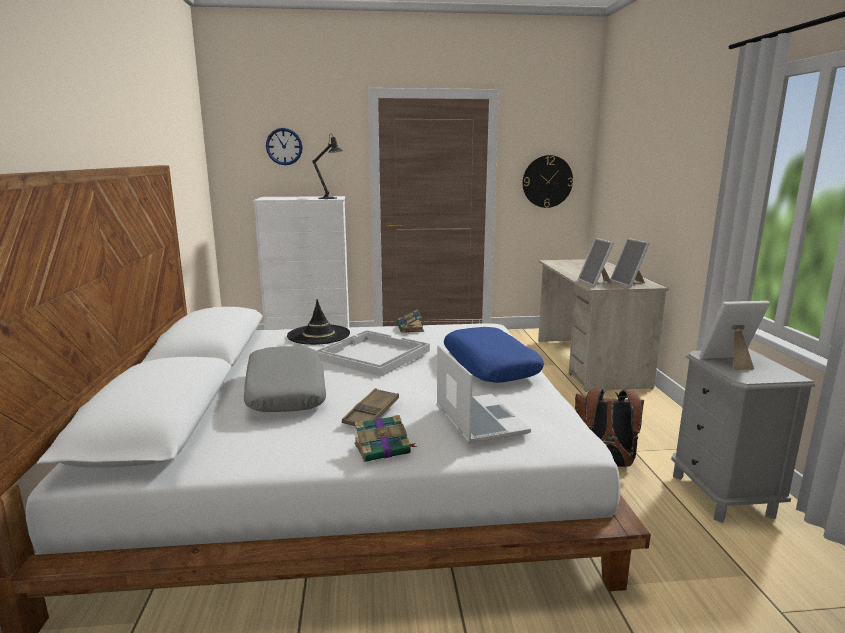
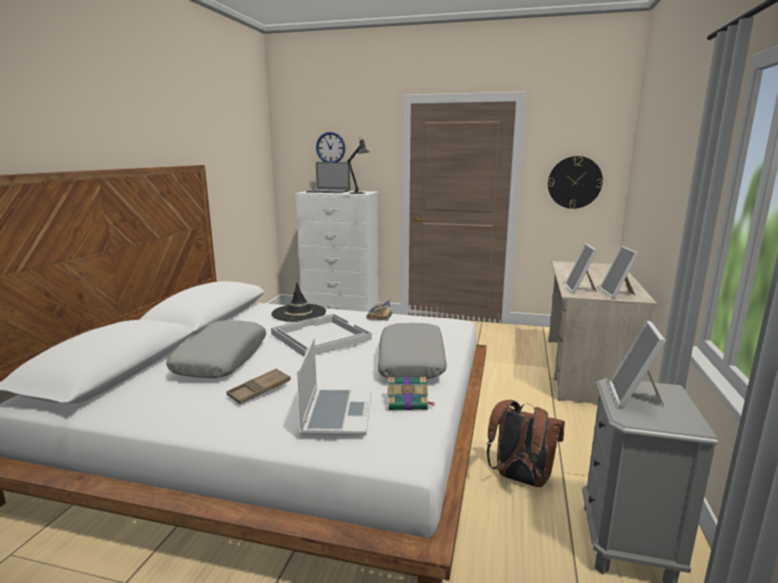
camera: 20 degrees right, 0 degrees up
book [355,415,417,462] -> book moved to [388,377,434,410]
blue pillow [444,327,544,383] -> grey pillow [378,323,447,379]
picture frame [699,301,770,370] -> picture frame turned 90 degrees counterclockwise [609,321,666,408]
none -> laptop [306,162,350,193]

